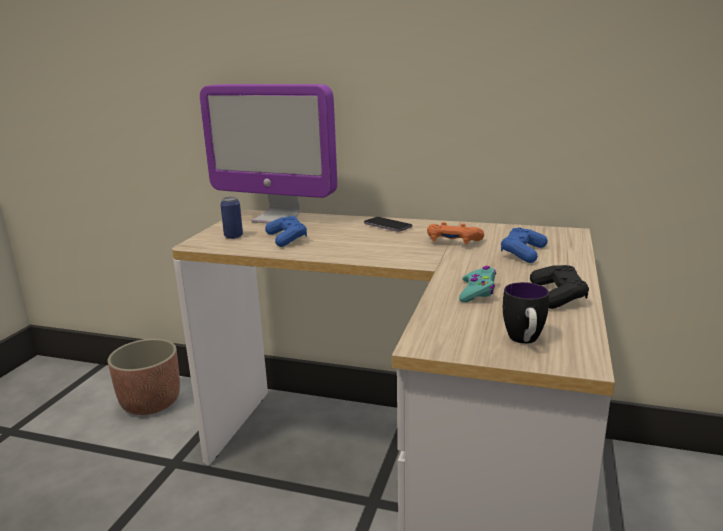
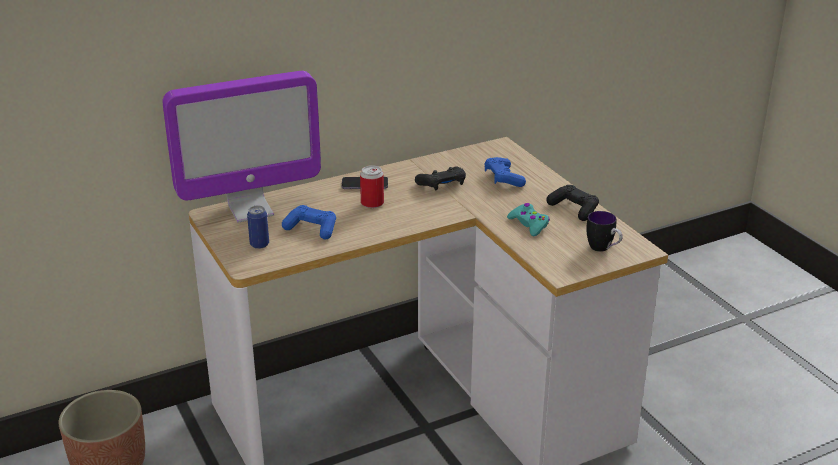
camera: 45 degrees left, 10 degrees up
orange game controller [427,222,484,244] -> black game controller [415,166,466,190]
none -> can [360,165,384,208]

